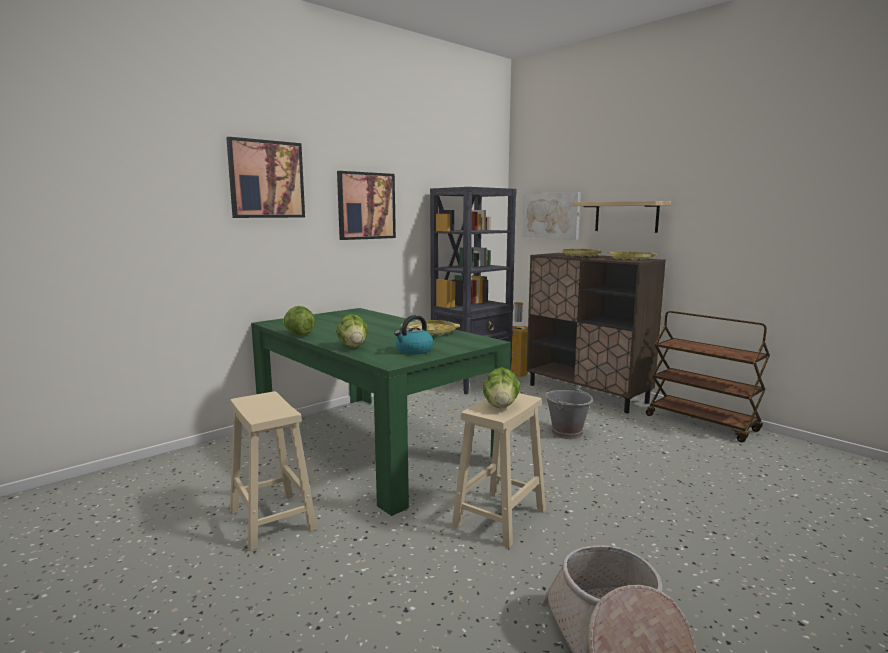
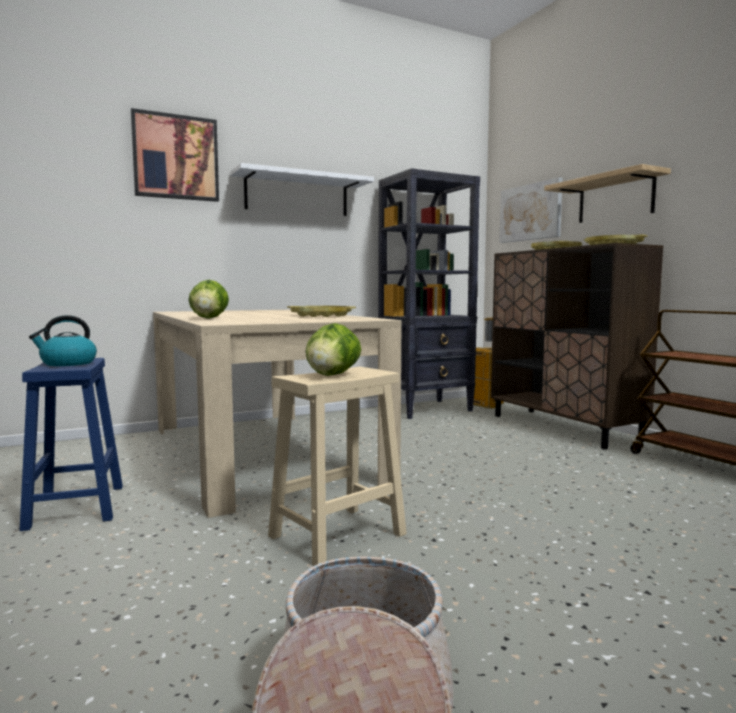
camera: 15 degrees right, 5 degrees down
beige stool [230,391,317,551] -> blue stool [20,358,123,531]
green dining table [251,308,511,516] -> beige dining table [153,310,402,518]
lettuce [283,306,315,335] -> none
picture [337,171,396,240] -> white shelf [230,163,374,216]
kettle [394,315,434,354] -> kettle moved to [29,315,97,366]
grey bucket [545,387,593,439] -> none

